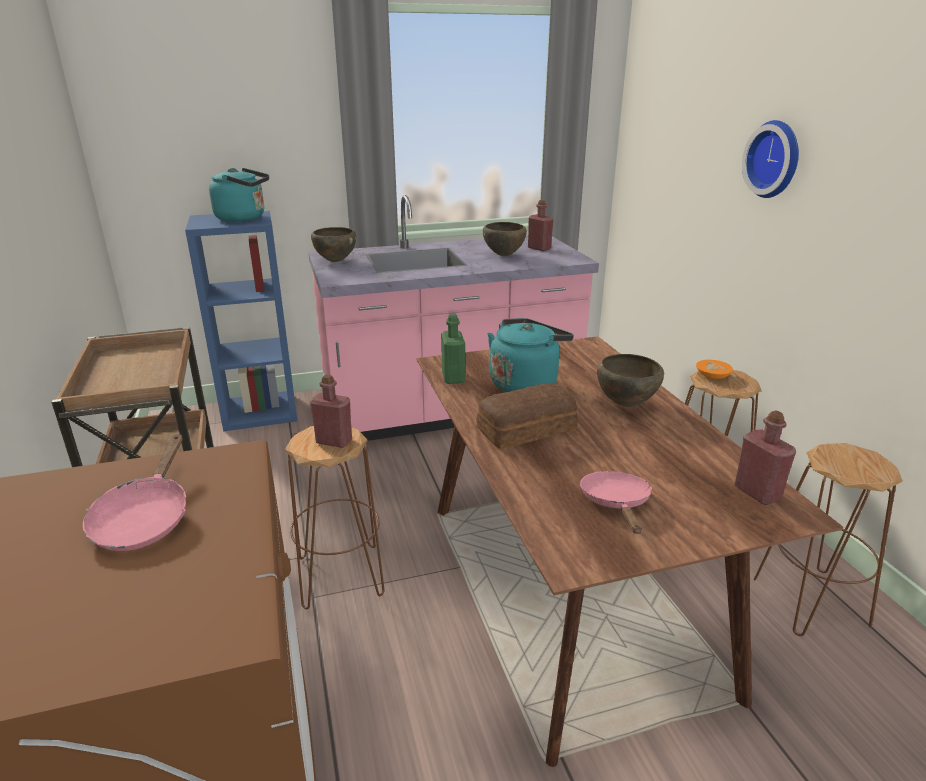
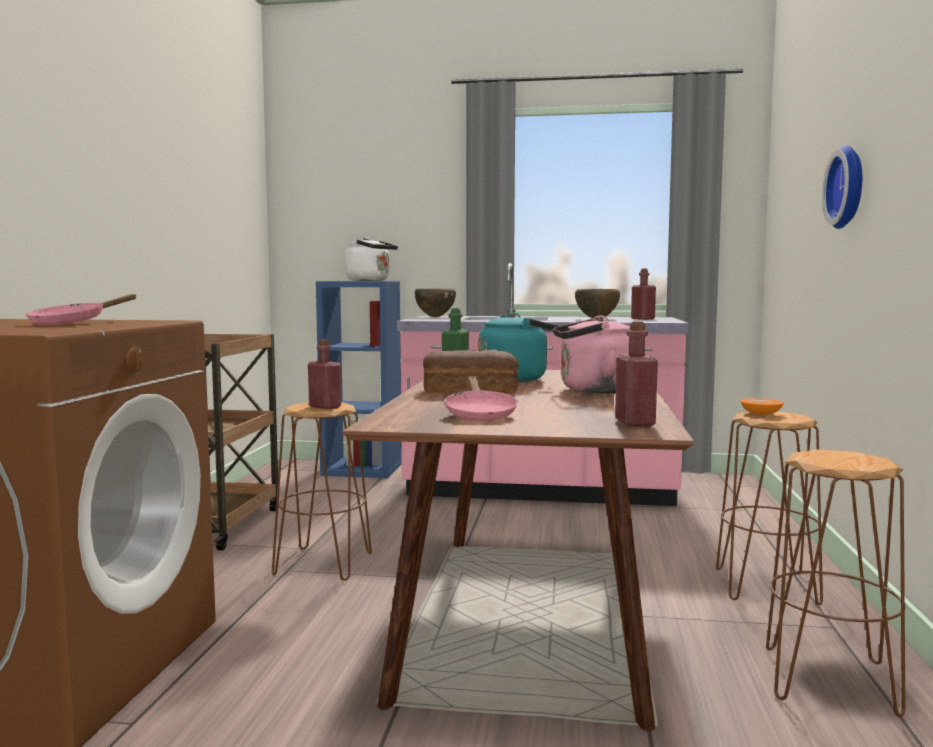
camera: 25 degrees right, 20 degrees down
turquoise kettle [209,168,269,222] -> white kettle [345,237,398,281]
pink frying pan [579,471,652,534] -> pink frying pan turned 150 degrees clockwise [443,376,519,421]
brown bowl [597,354,664,407] -> pink kettle [553,315,630,393]

